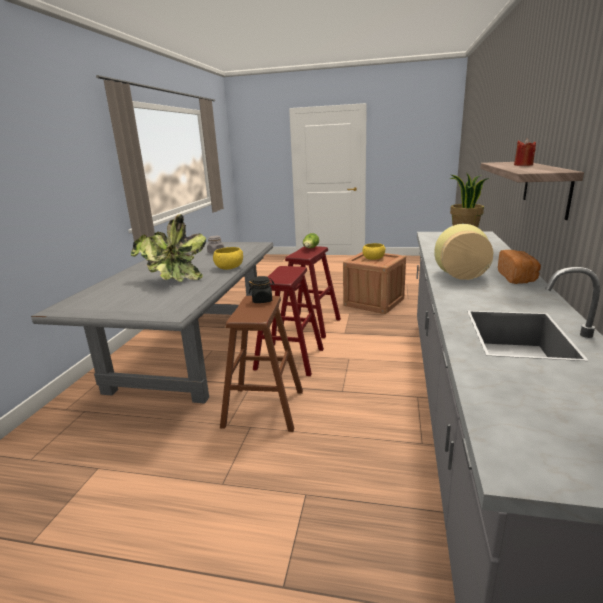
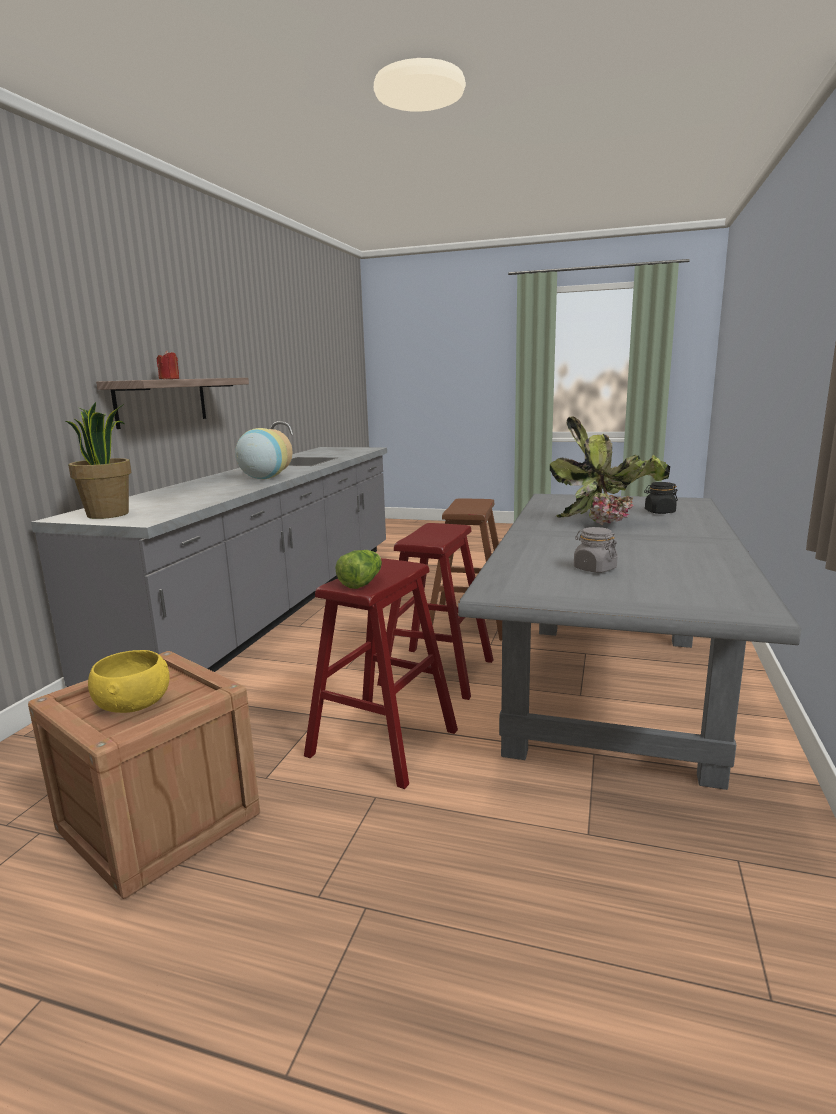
camera: 175 degrees left, 5 degrees down
yellow bowl [213,247,243,270] -> none
black jar [249,276,274,303] -> black jar moved to [644,482,678,514]
bread [498,250,541,284] -> none

